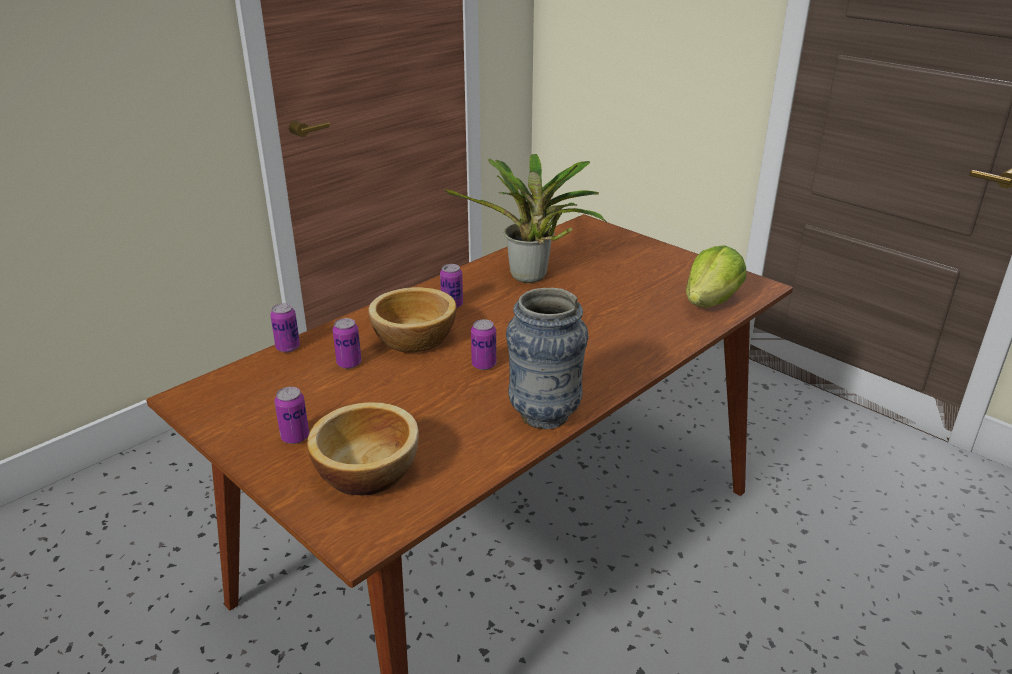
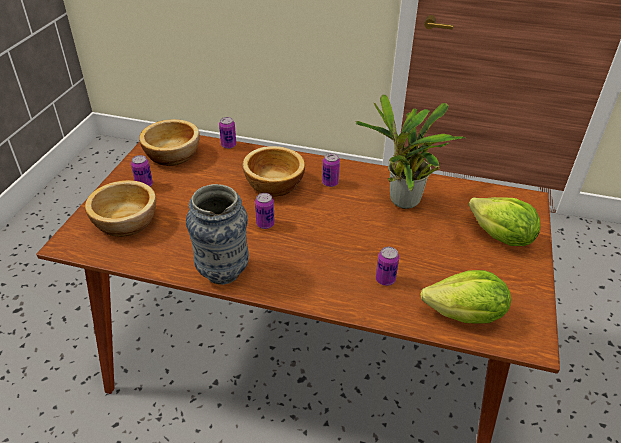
camera: 60 degrees right, 10 degrees up
can [333,318,361,369] -> can moved to [376,247,399,286]
none -> bowl [139,119,200,166]
none -> lettuce [468,197,541,246]

